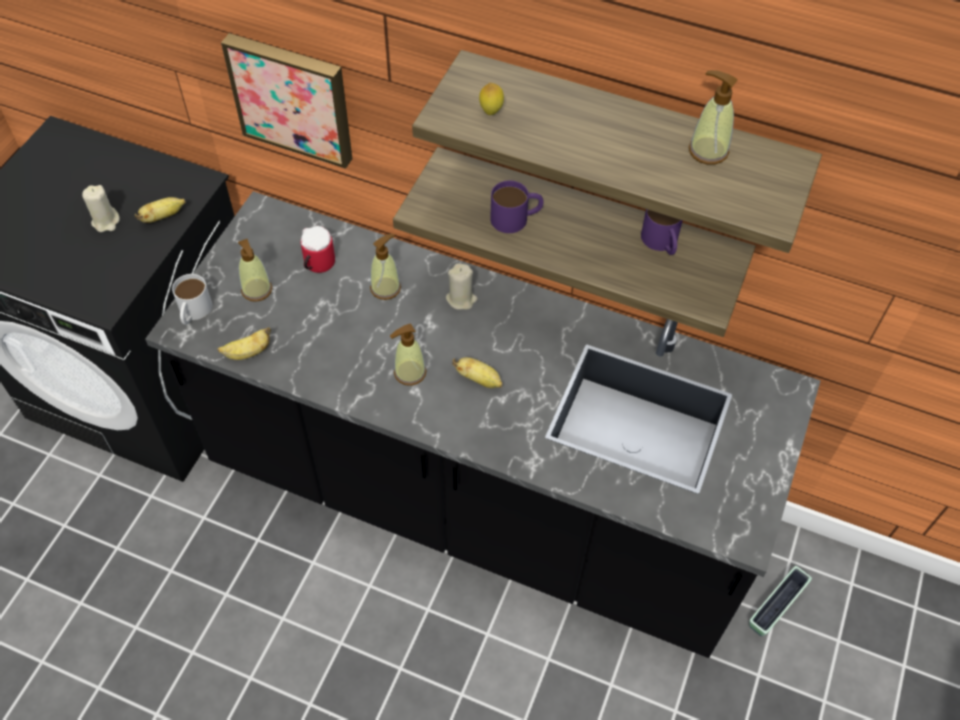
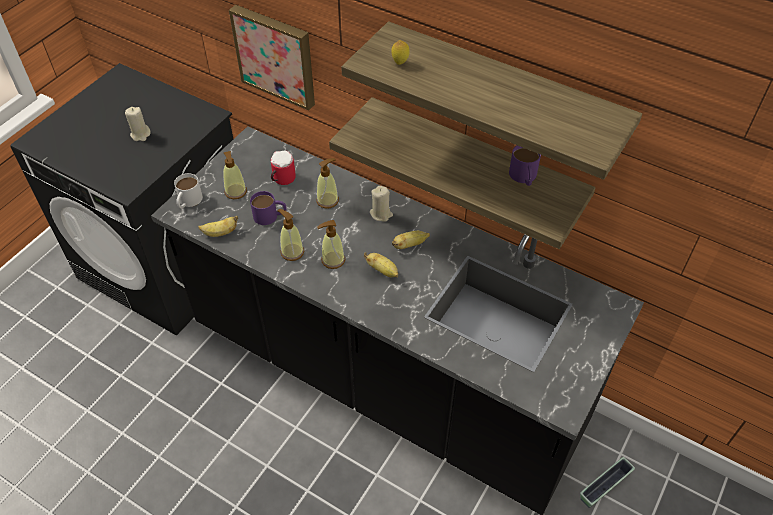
camera: 10 degrees right, 5 degrees down
banana [135,197,186,223] -> banana moved to [392,231,430,249]
purple mug [490,181,544,233] -> purple mug moved to [250,191,287,225]
soap dispenser [689,70,738,165] -> soap dispenser moved to [277,209,304,261]

